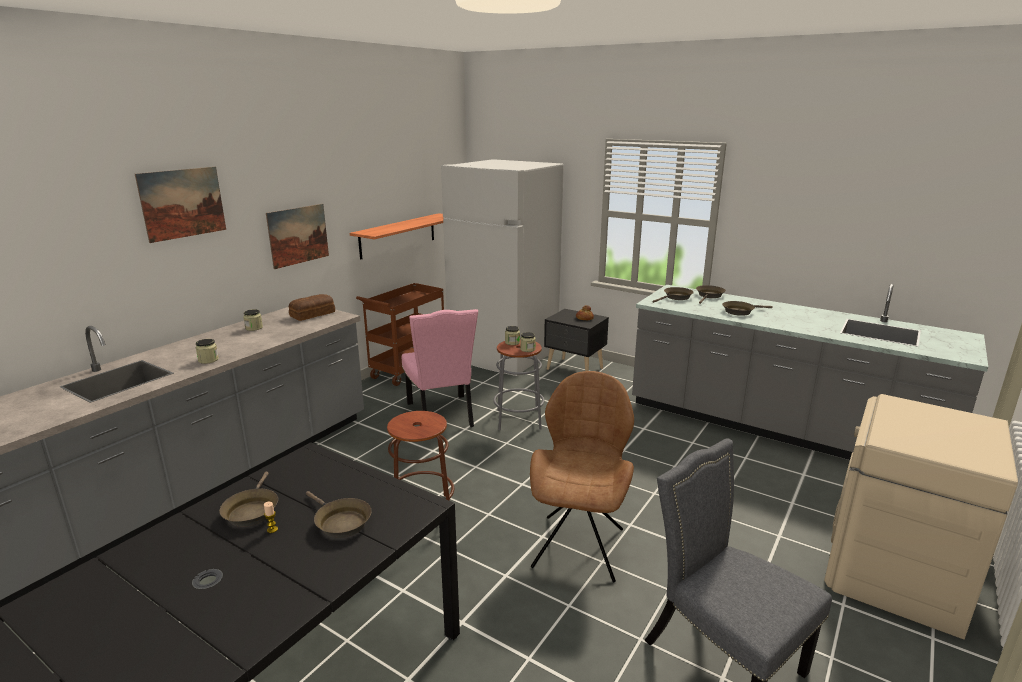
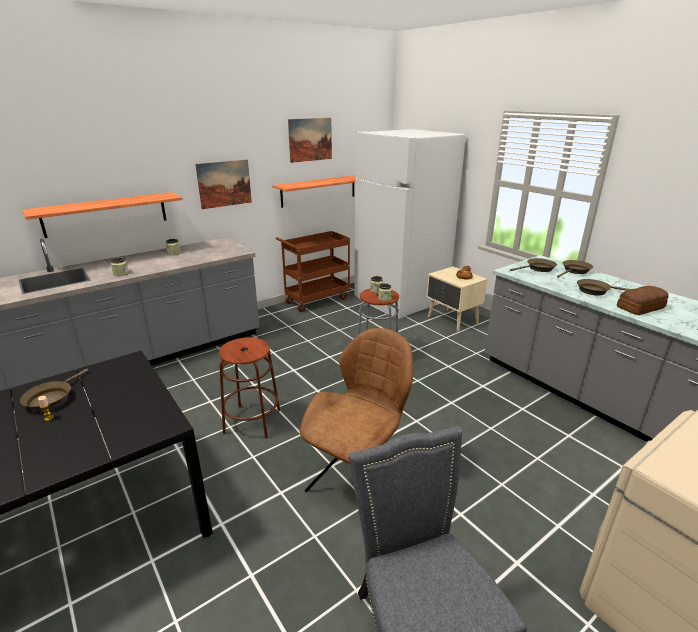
camera: 20 degrees right, 5 degrees up
picture [135,167,226,243] -> picture moved to [288,118,332,163]
bread [289,294,335,321] -> bread moved to [617,286,669,315]
brown frying pan [306,491,372,538] -> none
pink chair [402,309,478,427] -> none
black nightstand [544,309,609,371] -> beige nightstand [426,267,487,332]
none -> shelf [22,192,183,238]

